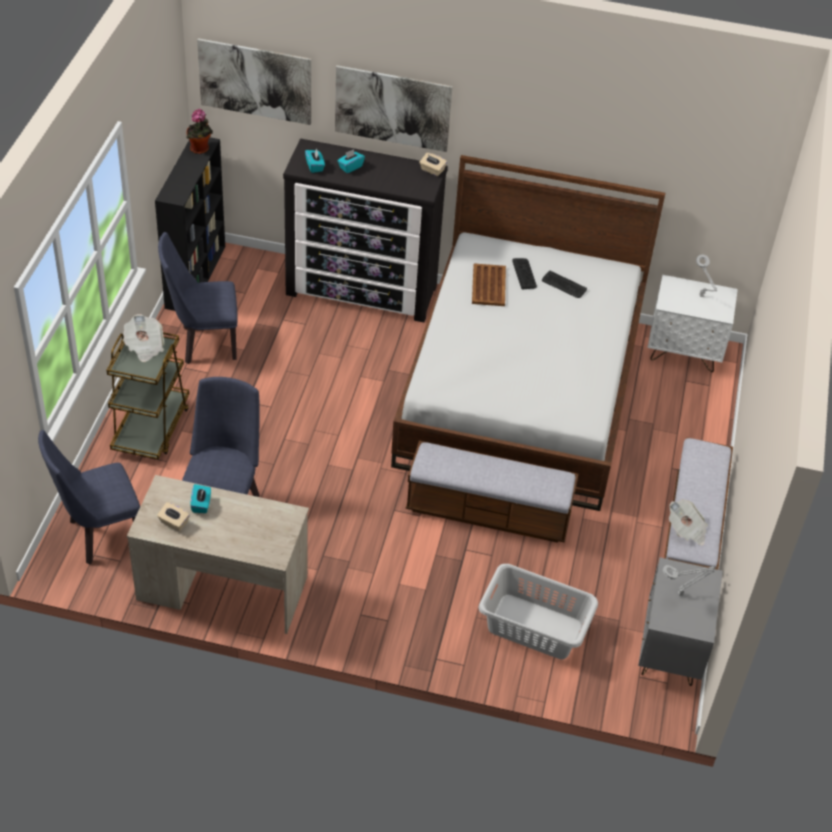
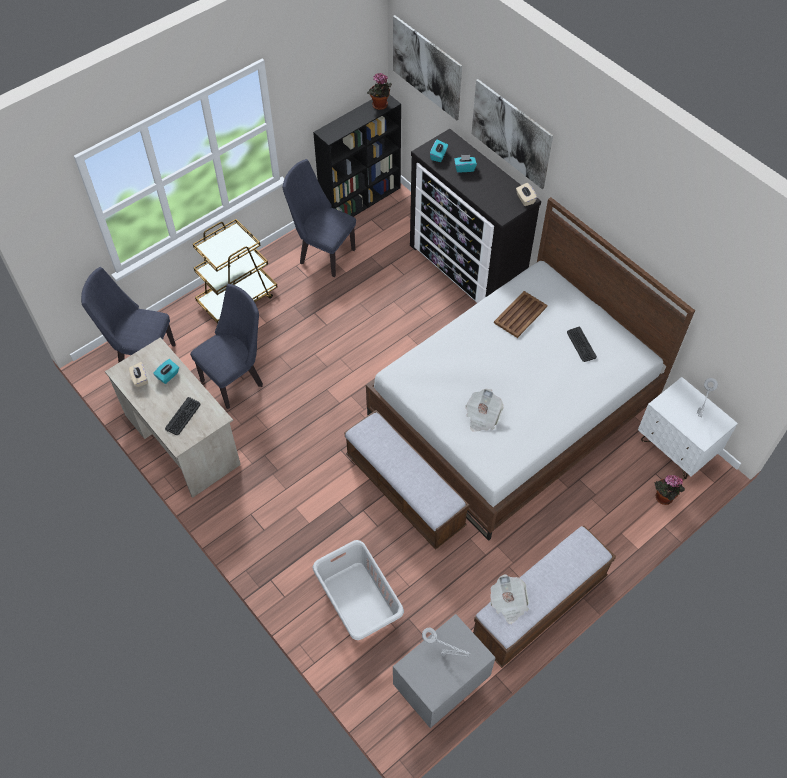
camera: 40 degrees right, 10 degrees up
newspaper [123,314,164,362] -> newspaper moved to [465,389,503,432]
keyboard [512,258,537,289] -> keyboard moved to [165,397,201,435]
none -> potted plant [654,475,685,505]

